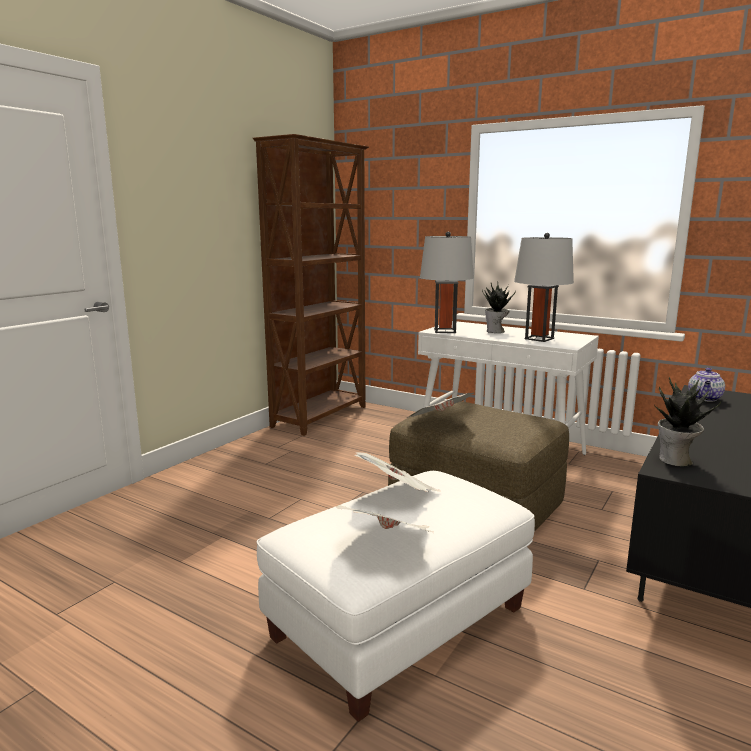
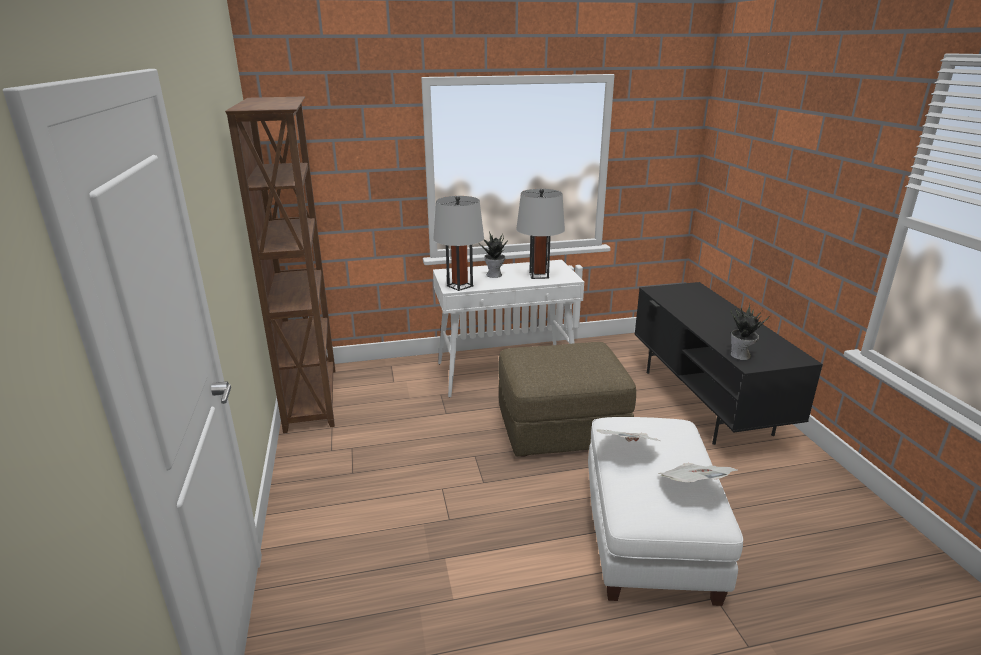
camera: 45 degrees left, 10 degrees up
newspaper [407,393,474,418] -> none
teapot [688,368,725,401] -> none

